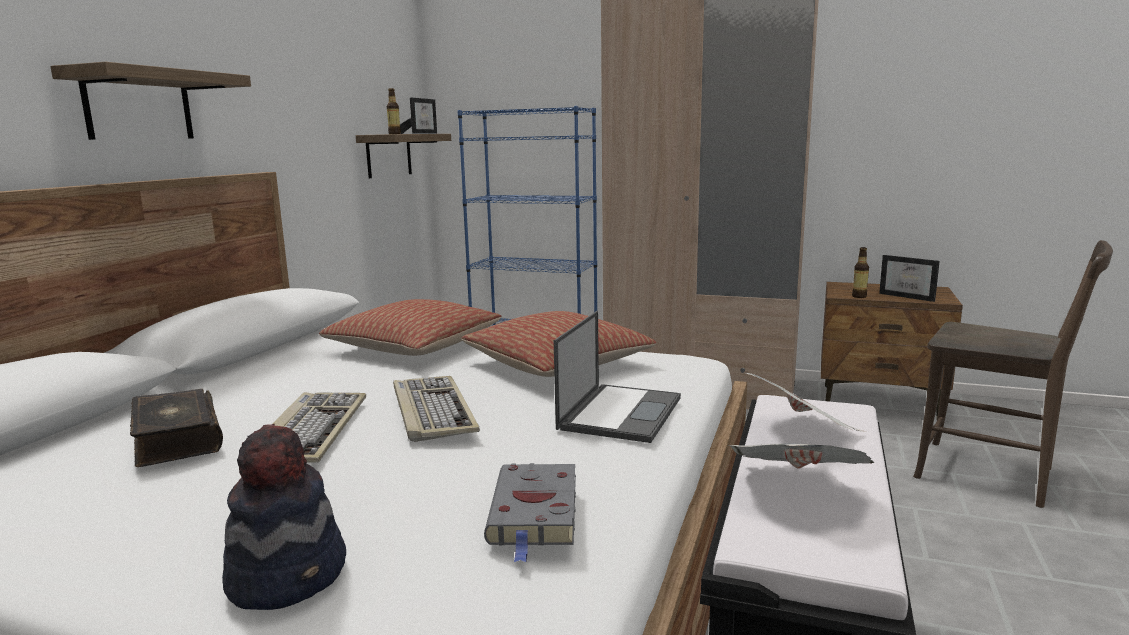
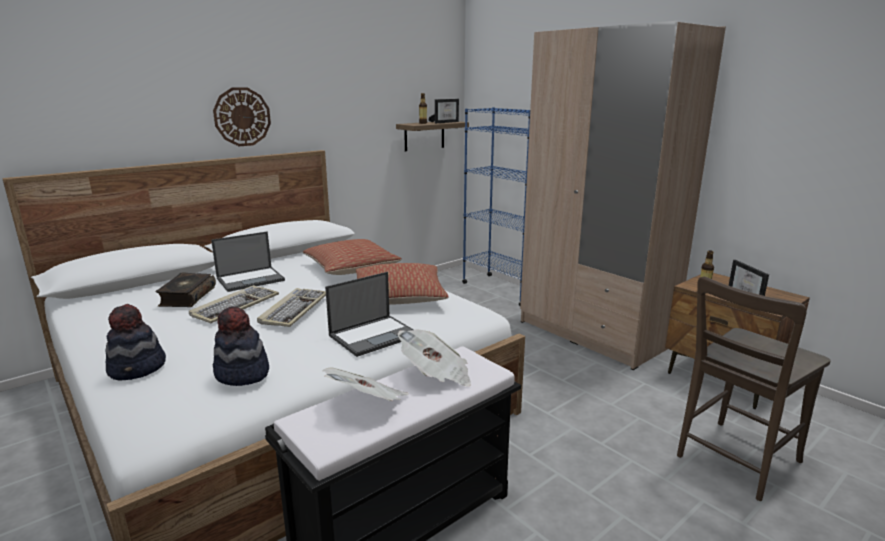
camera: 30 degrees right, 5 degrees up
shelf [50,62,251,140] -> wall clock [213,87,271,146]
grey book [484,463,576,562] -> hat [213,306,269,386]
brown chair [913,240,1113,508] -> brown chair turned 75 degrees clockwise [677,277,831,501]
none -> laptop [211,231,285,292]

